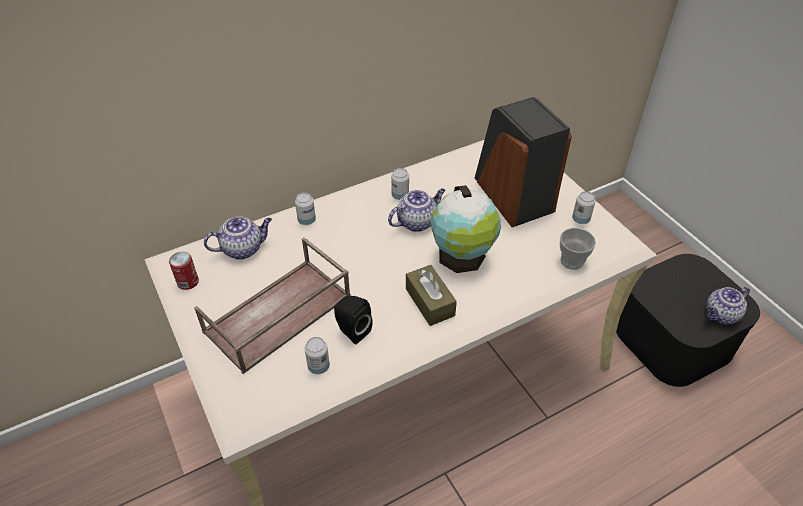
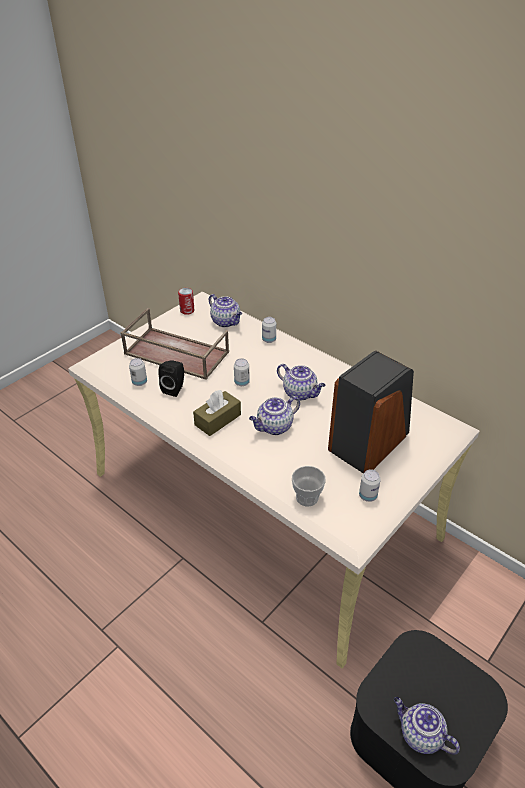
camera: 70 degrees right, 5 degrees down
can [391,168,409,200] -> can moved to [234,358,250,386]
globe [430,185,501,273] -> teapot [249,396,300,435]

